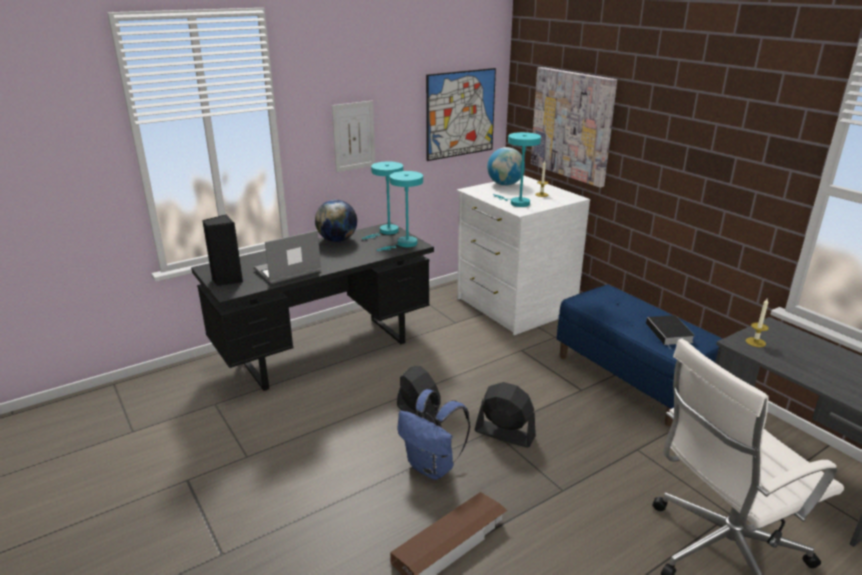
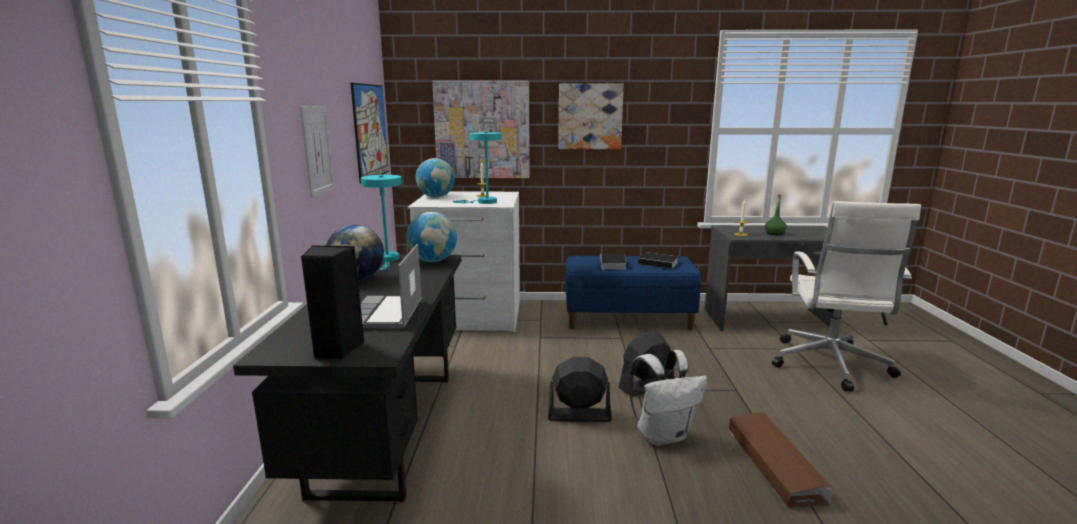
camera: 55 degrees left, 10 degrees down
turquoise table lamp [377,171,423,251] -> globe [406,212,457,262]
blue backpack [398,389,470,480] -> white backpack [629,350,707,446]
none -> picture [558,83,624,149]
none -> book [600,253,626,271]
none -> green bottle [765,194,787,236]

